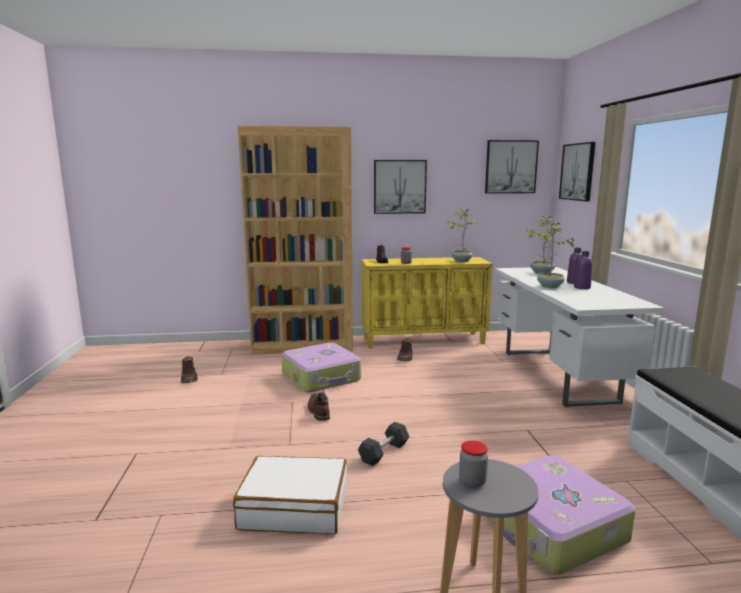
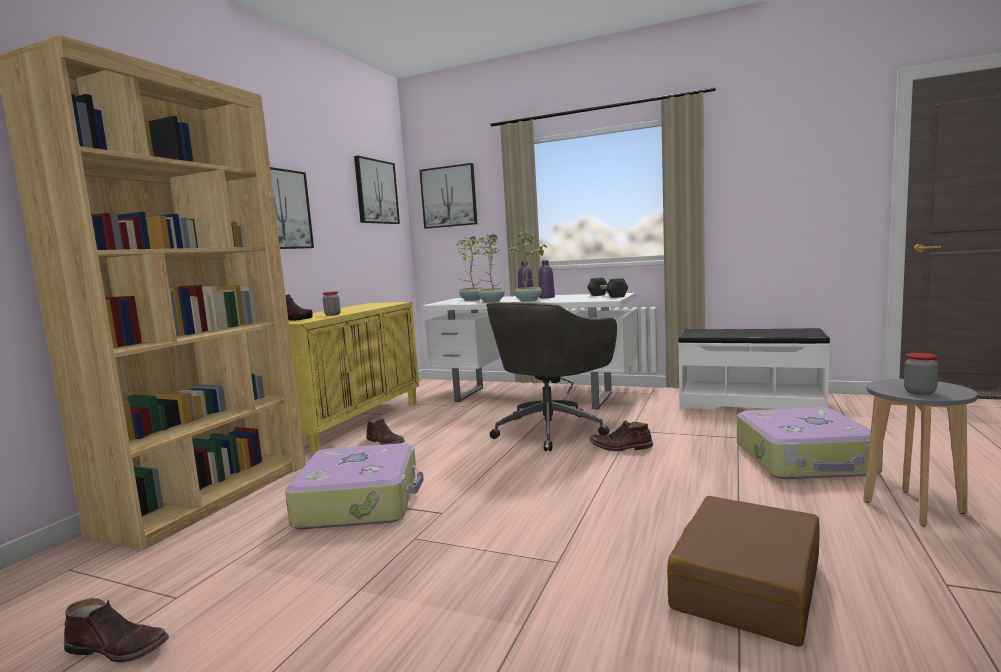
camera: 60 degrees left, 5 degrees down
white suitcase [233,456,347,534] -> brown suitcase [667,496,820,647]
brown boot [308,393,330,421] -> brown boot moved to [589,421,653,451]
grey dumbbell [358,422,409,466] -> grey dumbbell moved to [587,278,628,298]
potted plant [448,209,477,262] -> potted plant moved to [474,234,505,302]
none -> grey office chair [486,302,617,451]

